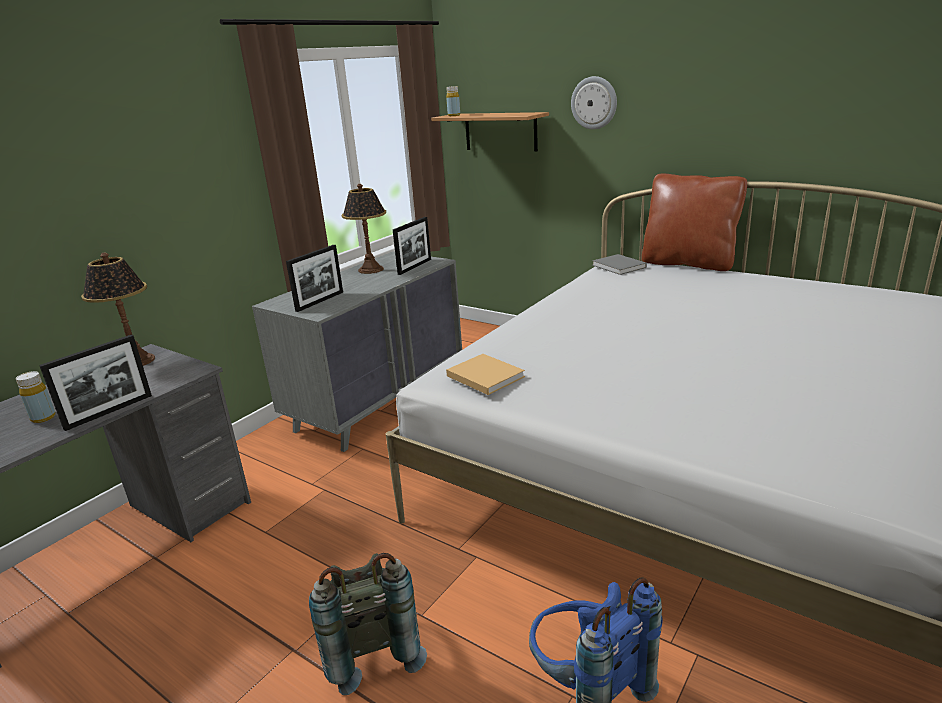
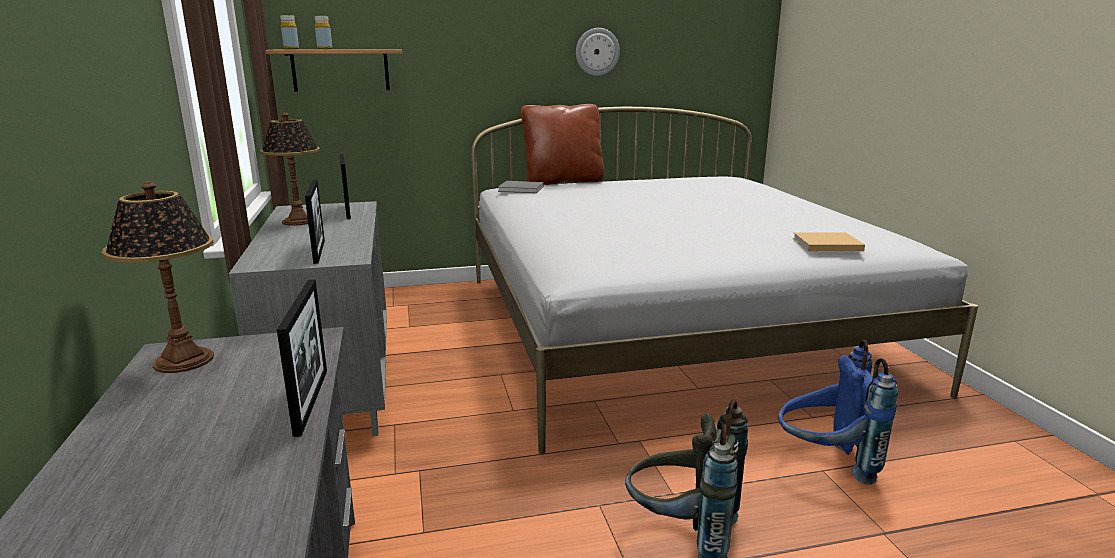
camera: 50 degrees left, 5 degrees down
yellow bottle [16,371,56,423] -> yellow bottle moved to [315,16,332,49]
beige book [446,354,525,395] -> beige book moved to [793,232,865,251]
wall clock [571,76,617,130] -> wall clock moved to [576,28,620,76]

